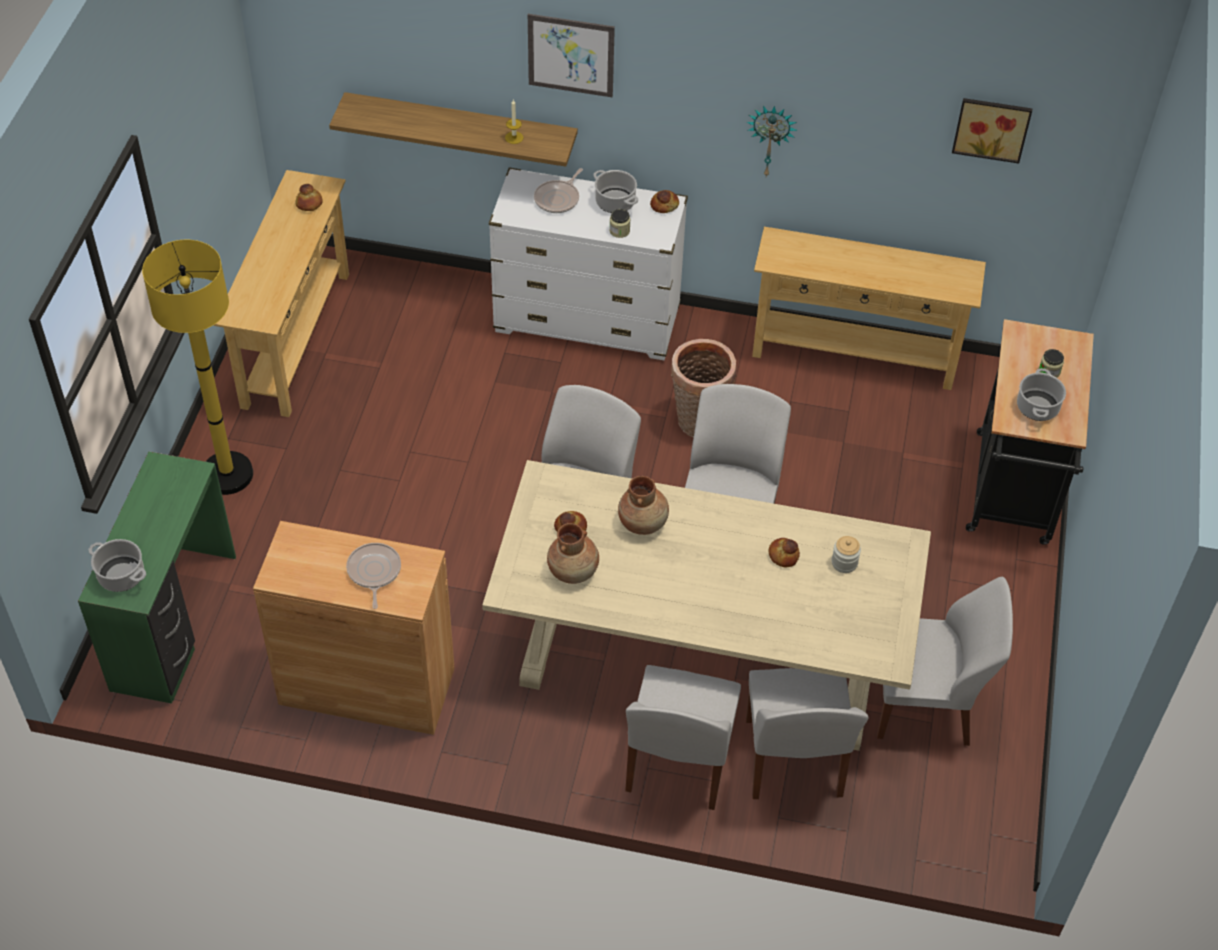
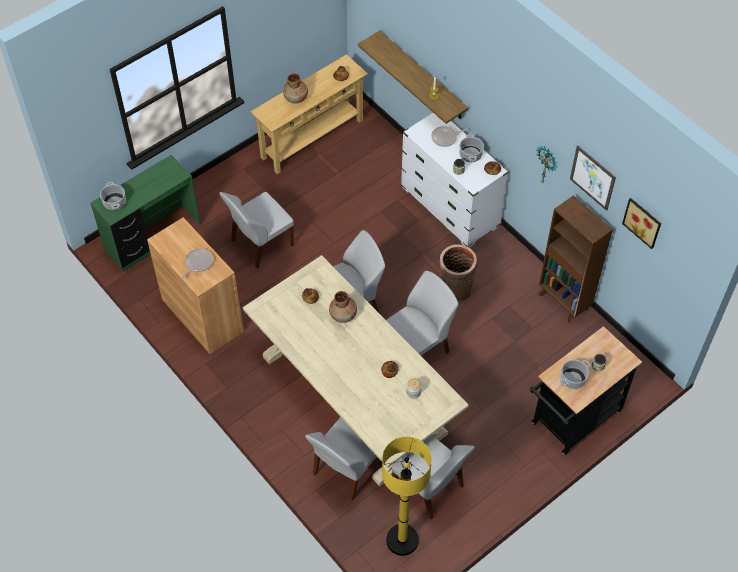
camera: 40 degrees right, 5 degrees up
yellow floor lamp [142,240,253,495] -> yellow floor lamp moved to [382,437,432,556]
picture [528,14,615,97] -> picture moved to [570,145,616,211]
brown vase [547,523,599,584] -> brown vase moved to [283,73,308,104]
white chair [625,665,741,810] -> white chair moved to [219,192,294,268]
beige console table [752,227,986,390] -> brown bookcase [539,195,613,323]

